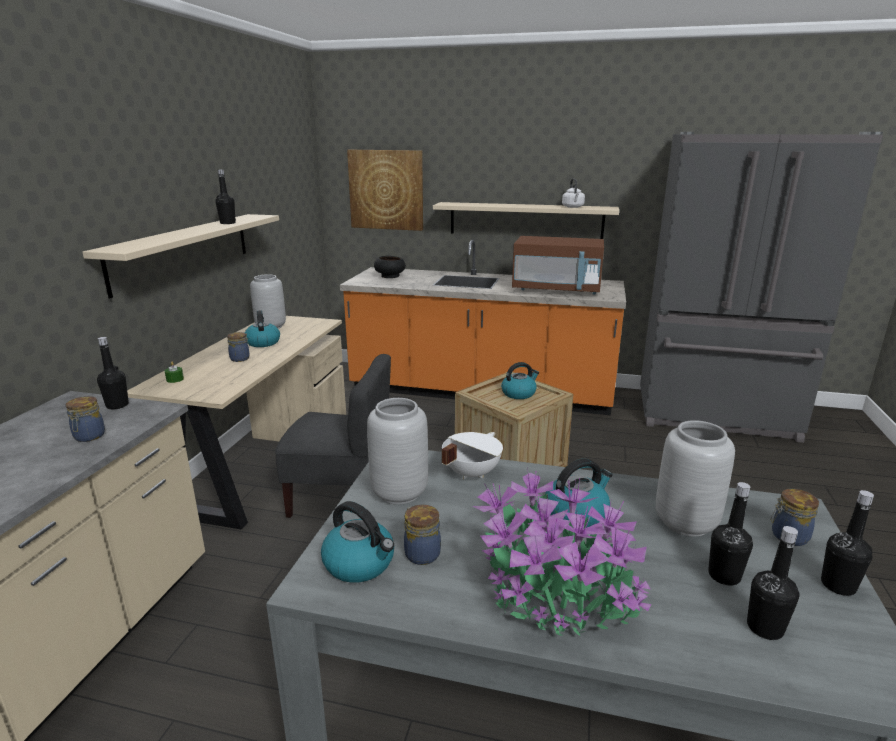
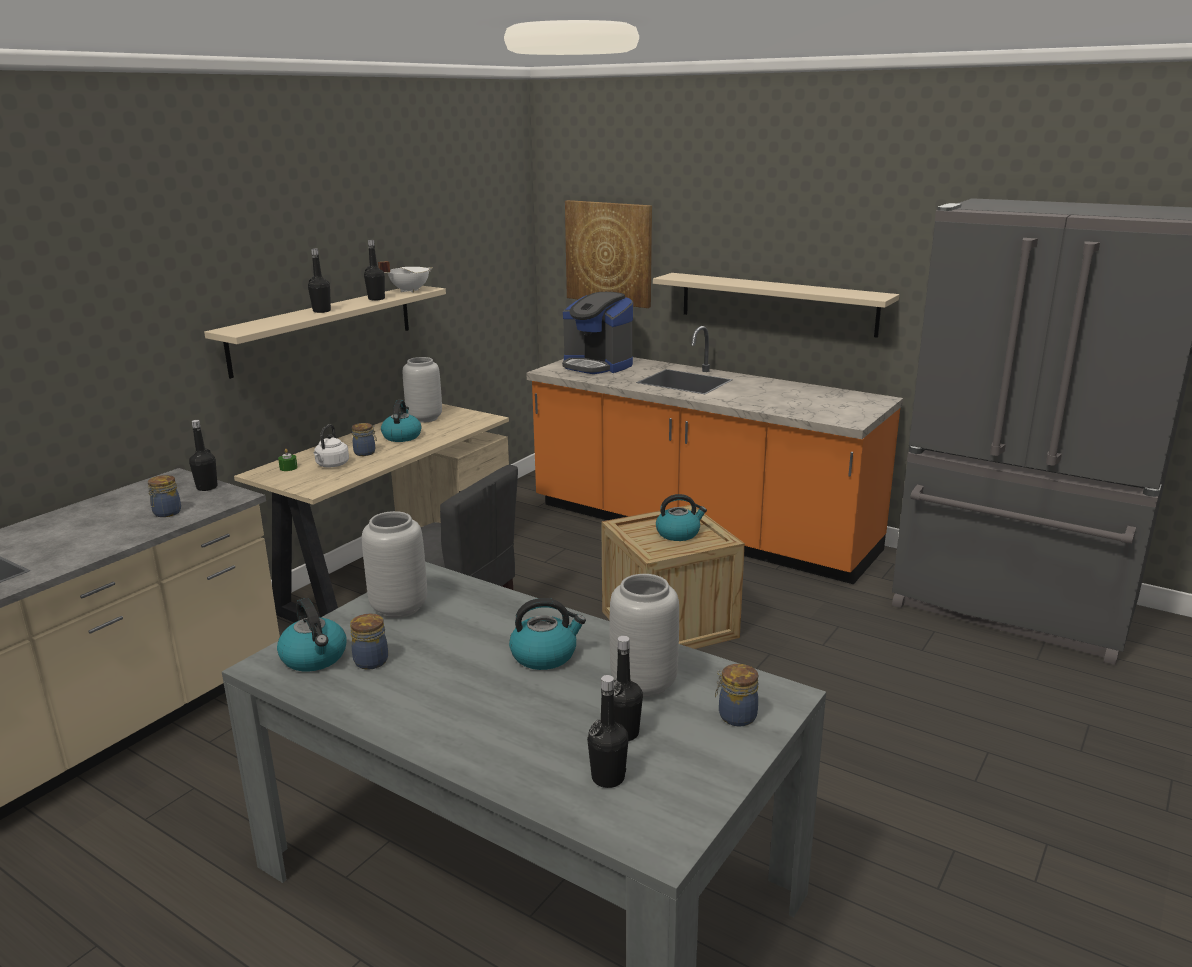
camera: 20 degrees right, 0 degrees up
black bowl [374,256,406,278] -> coffee machine [562,292,633,374]
white cooking pot [442,432,503,479] -> white cooking pot moved to [378,261,433,293]
potted plant [473,467,651,636] -> none
brown microwave [512,236,604,295] -> none
white kettle [562,178,585,208] -> white kettle moved to [314,424,349,467]
black bottle [821,490,874,596] -> black bottle moved to [308,248,331,313]

